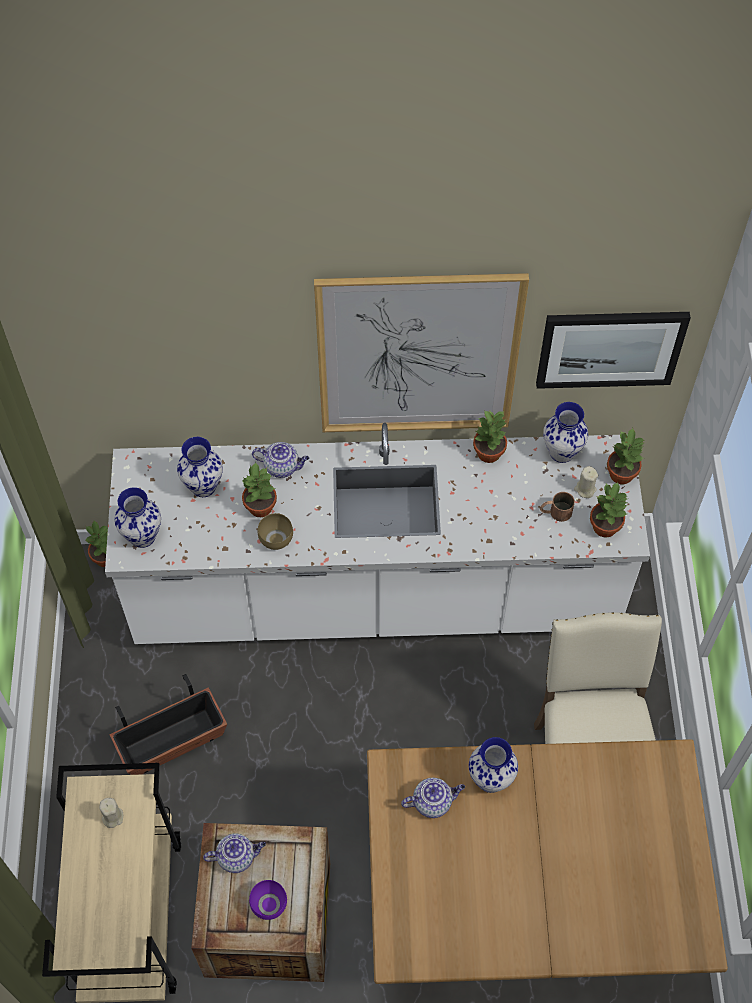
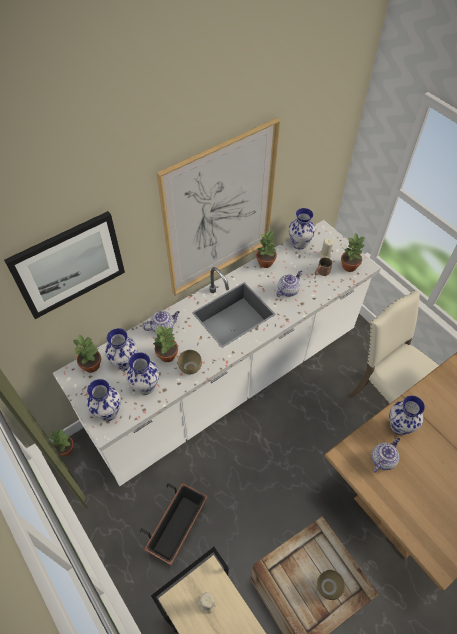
camera: 35 degrees left, 5 degrees down
teapot [203,833,266,873] -> teapot moved to [276,270,302,297]
purple bowl [249,880,287,920] -> brown bowl [317,570,345,600]
picture [536,312,691,389] -> picture moved to [4,211,125,319]
potted plant [607,428,644,484] -> potted plant moved to [73,334,101,373]
none -> vase [126,352,159,395]

